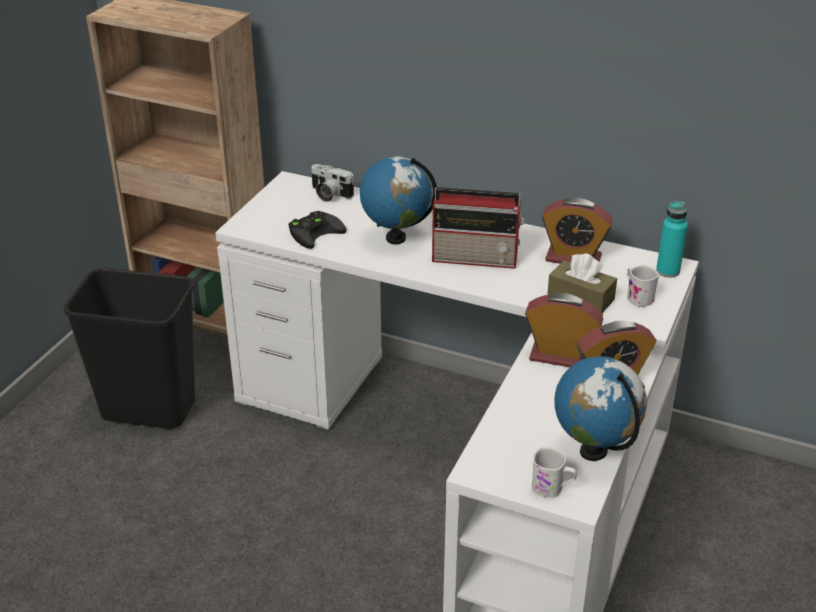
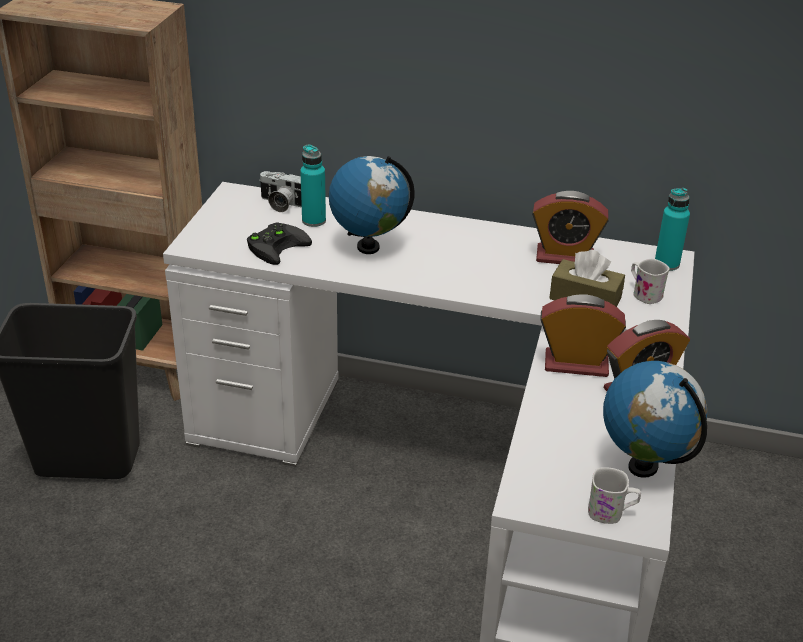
camera: 10 degrees left, 0 degrees up
radio [432,187,524,269] -> none
none -> turquoise bottle [300,145,326,227]

